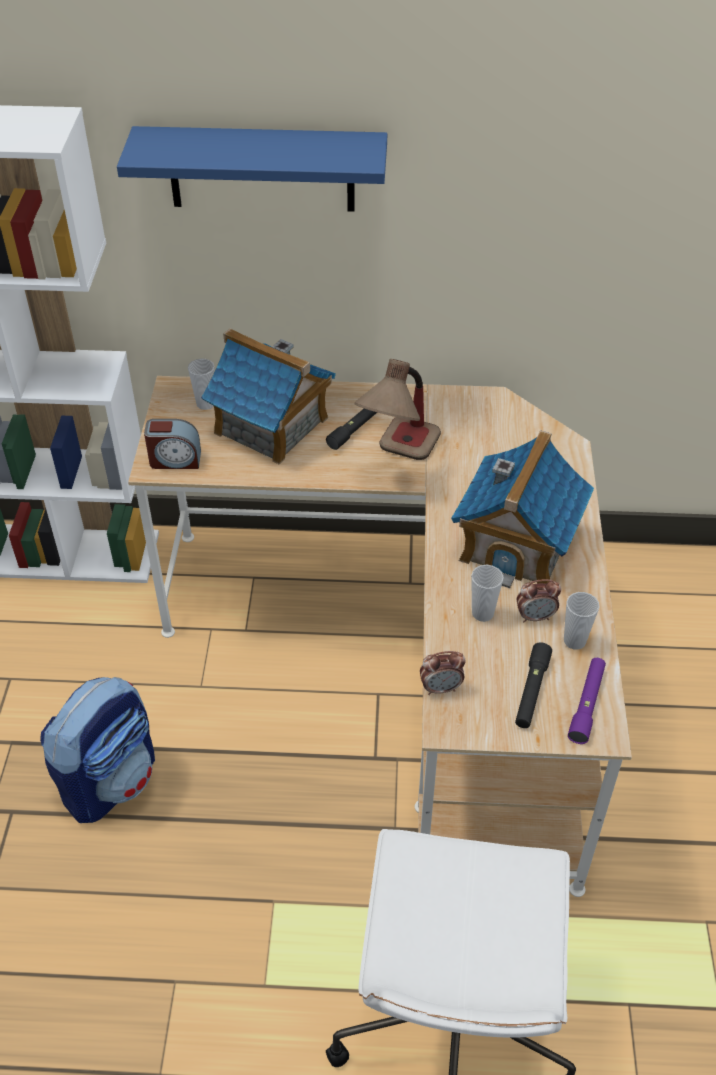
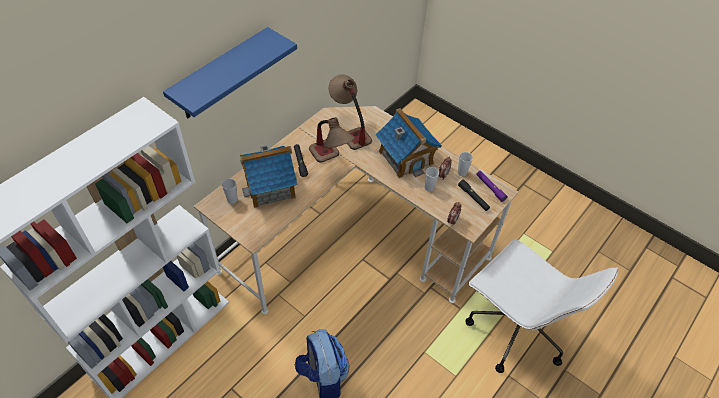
camera: 55 degrees left, 5 degrees up
alarm clock [144,419,201,469] -> none
none -> table lamp [329,74,372,150]

